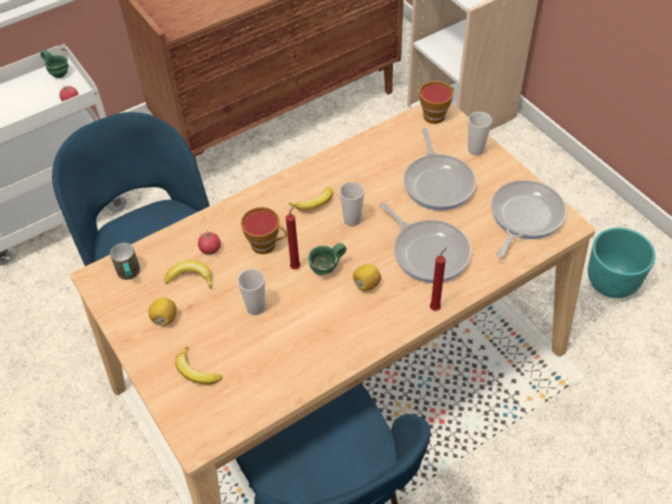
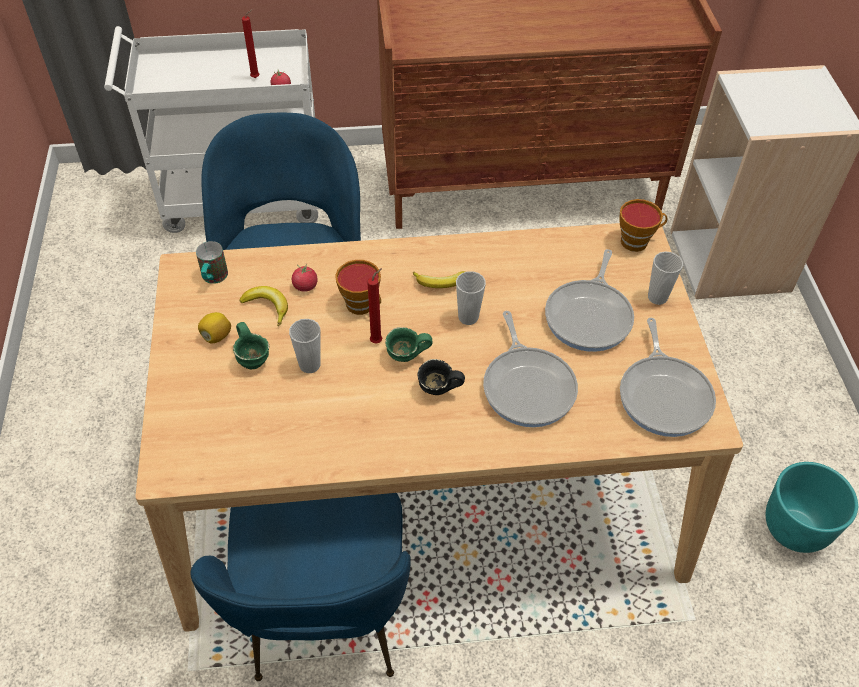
camera: 25 degrees right, 0 degrees up
green mug [40,50,69,78] -> green mug moved to [233,322,269,369]
banana [175,347,222,385] -> none
lemon [353,264,381,291] -> black mug [418,359,465,395]
red candle [430,247,447,311] -> red candle moved to [242,9,259,78]
frying pan [491,180,567,258] -> frying pan turned 120 degrees clockwise [620,318,716,437]

